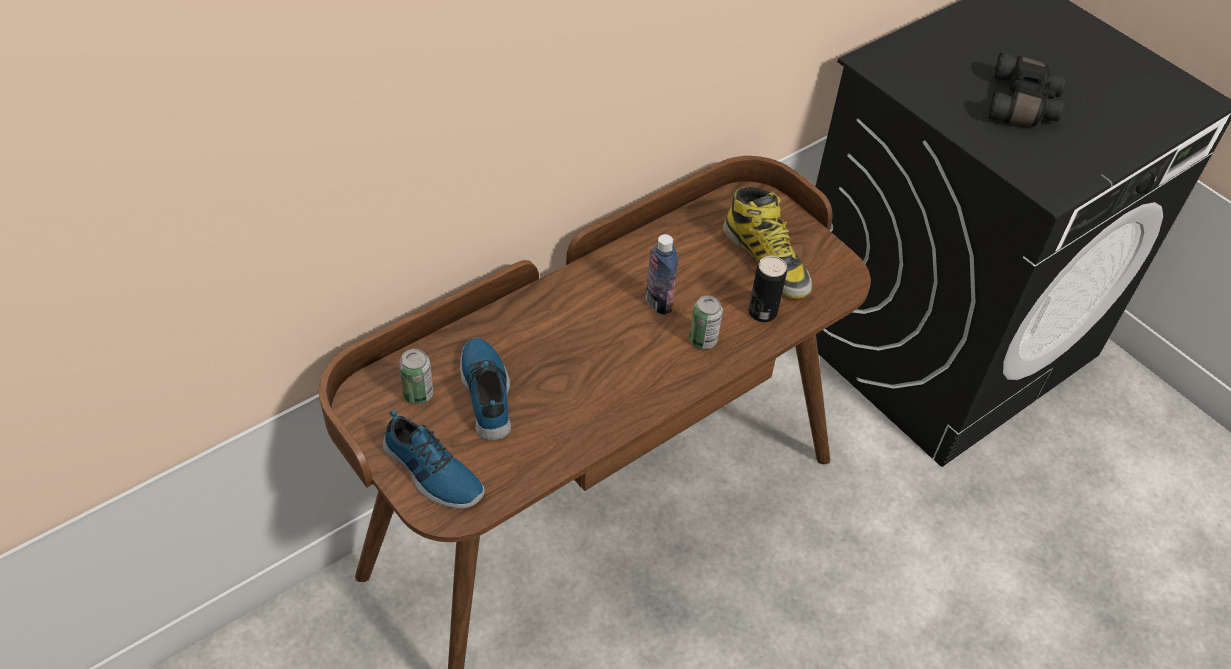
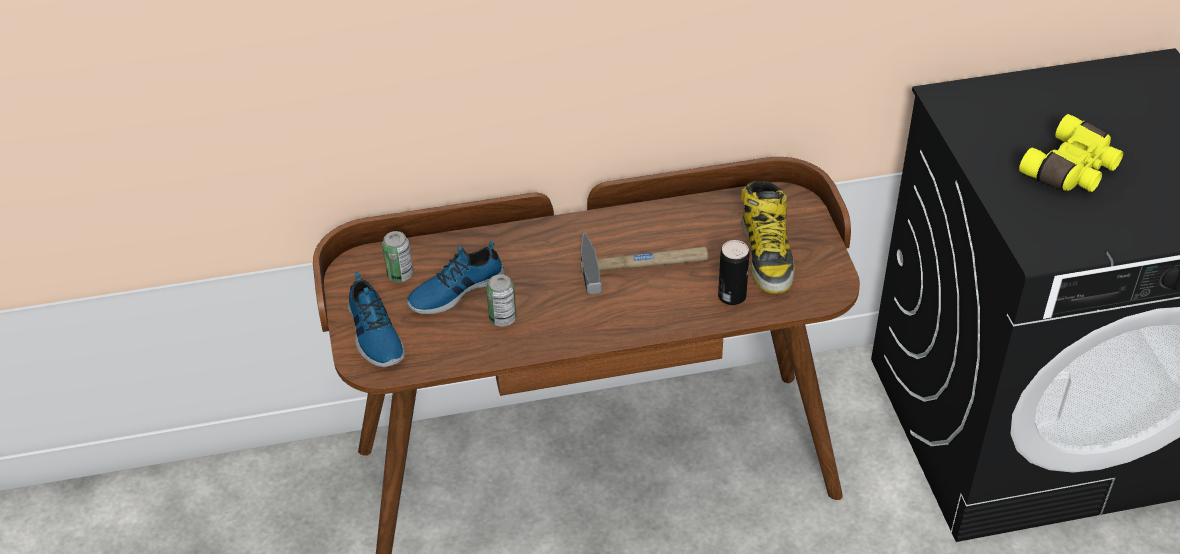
camera: 30 degrees right, 5 degrees down
shoe [460,337,511,440] -> shoe turned 135 degrees counterclockwise [406,241,505,314]
bottle [646,234,678,315] -> hammer [580,233,708,294]
can [689,296,723,349] -> can moved to [486,274,516,327]
black binoculars [987,53,1066,126] -> yellow binoculars [1019,114,1123,192]

